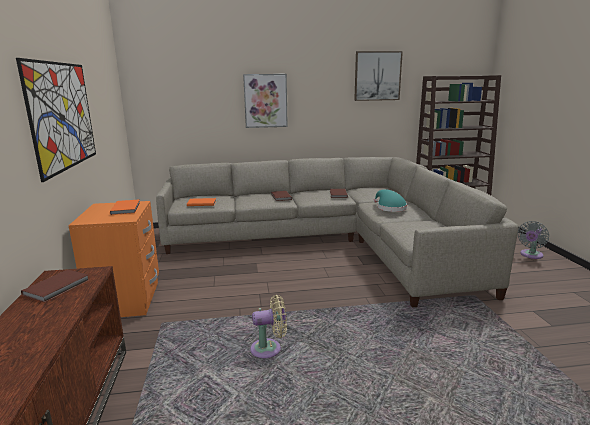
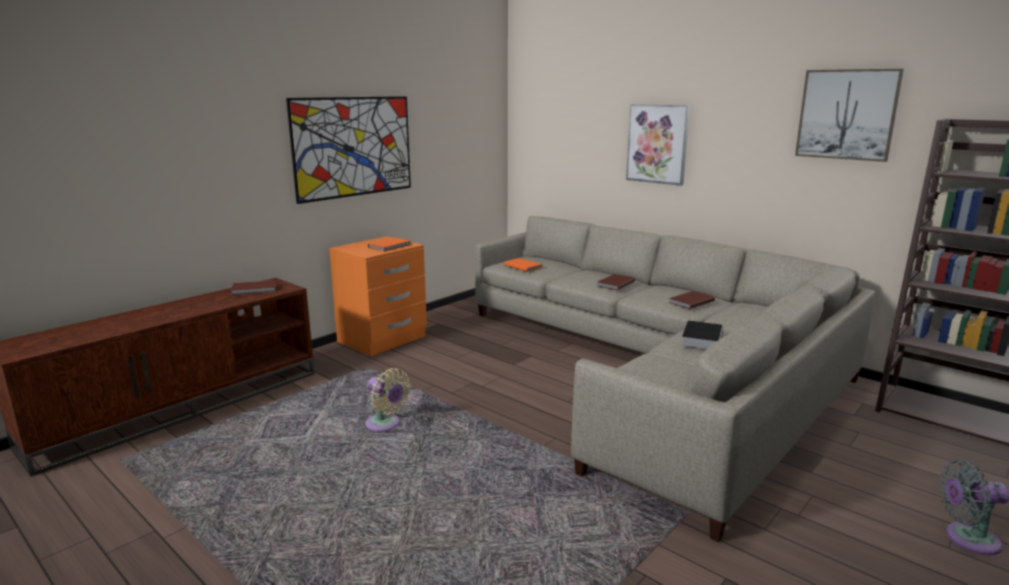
camera: 50 degrees right, 0 degrees up
turquoise hat [373,189,407,212] -> book [681,321,724,349]

